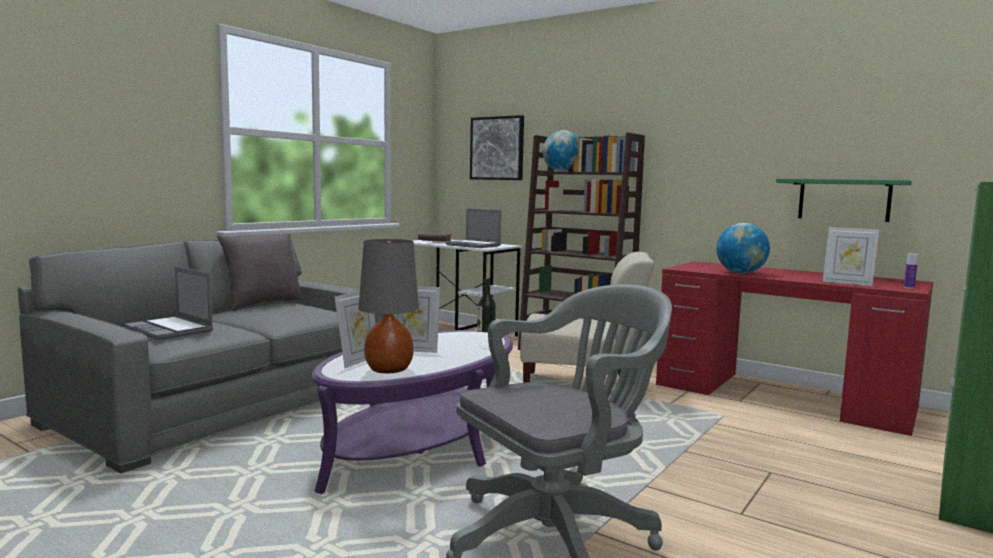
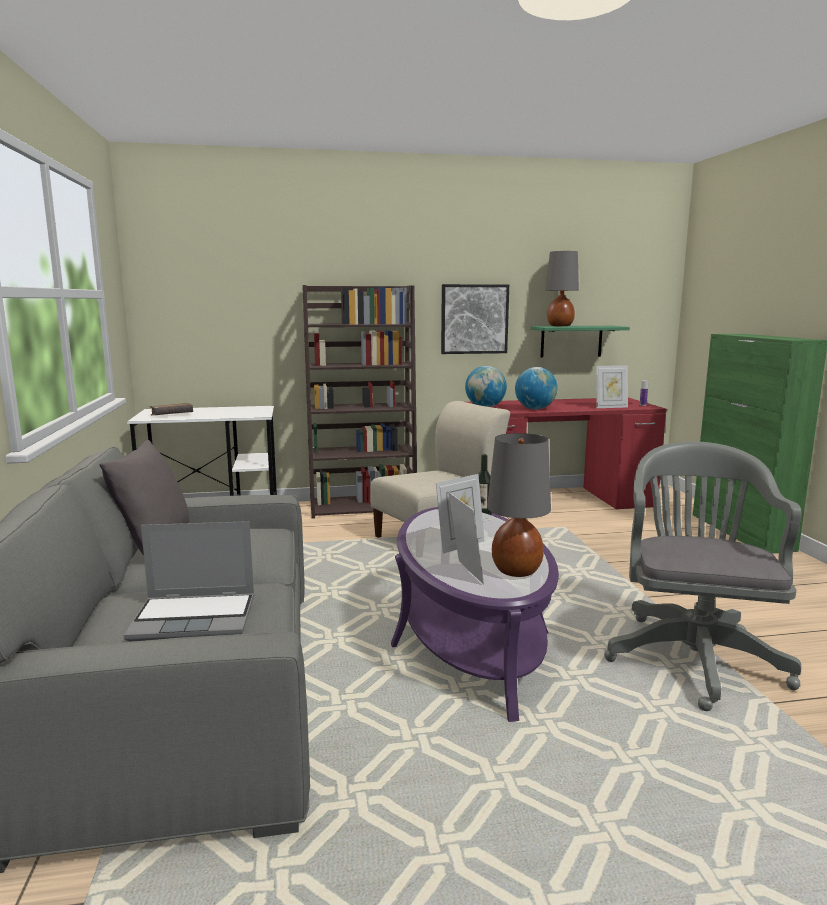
camera: 45 degrees left, 5 degrees up
laptop [445,209,501,248] -> none
picture [470,115,524,180] -> picture moved to [441,284,509,354]
globe [543,130,579,172] -> globe moved to [465,366,507,407]
none -> grey table lamp [545,251,579,327]

